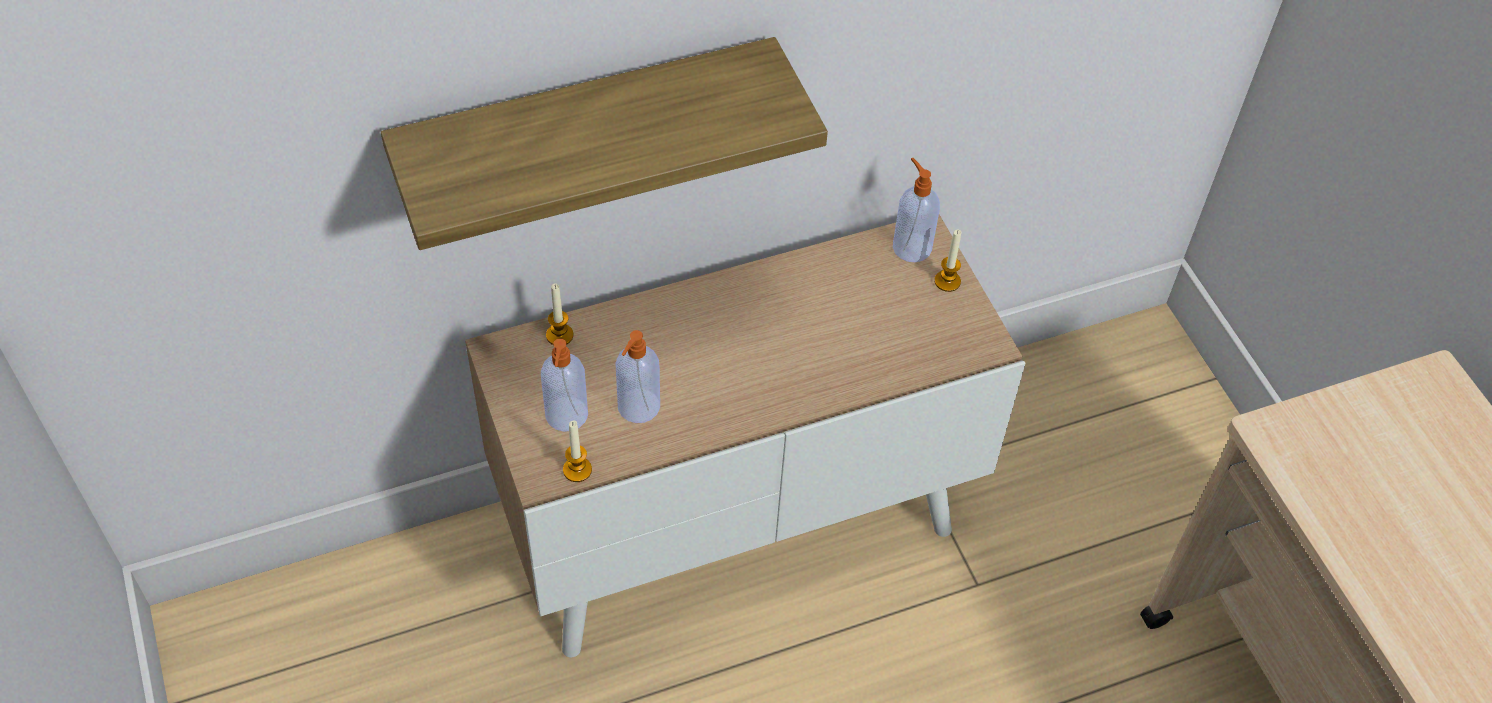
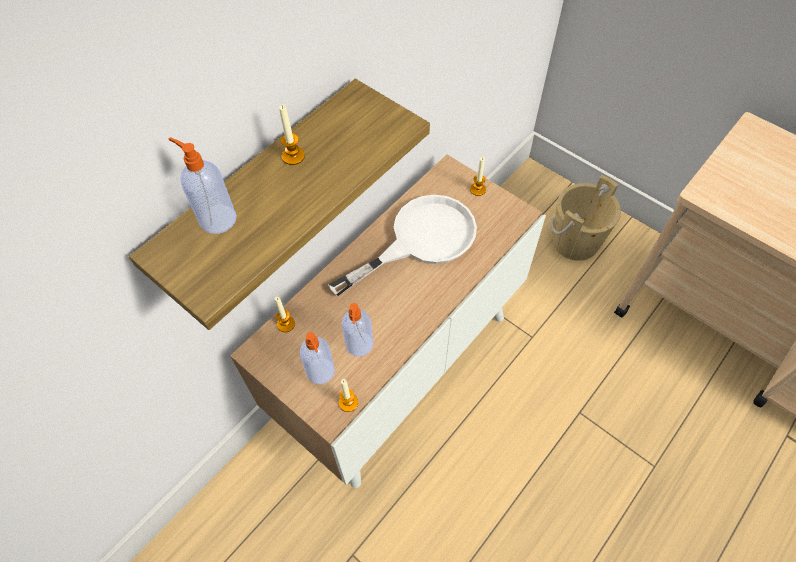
camera: 25 degrees left, 5 degrees up
soap dispenser [893,158,940,262] -> soap dispenser moved to [169,137,236,234]
none -> candle [279,104,305,165]
none -> white frying pan [328,195,477,296]
none -> beige bucket [551,175,621,261]

